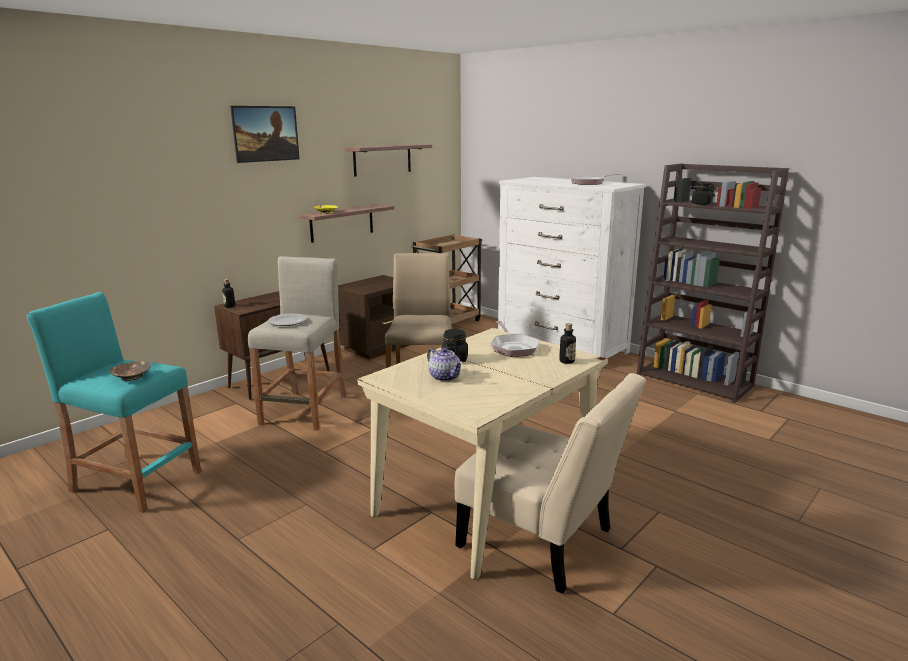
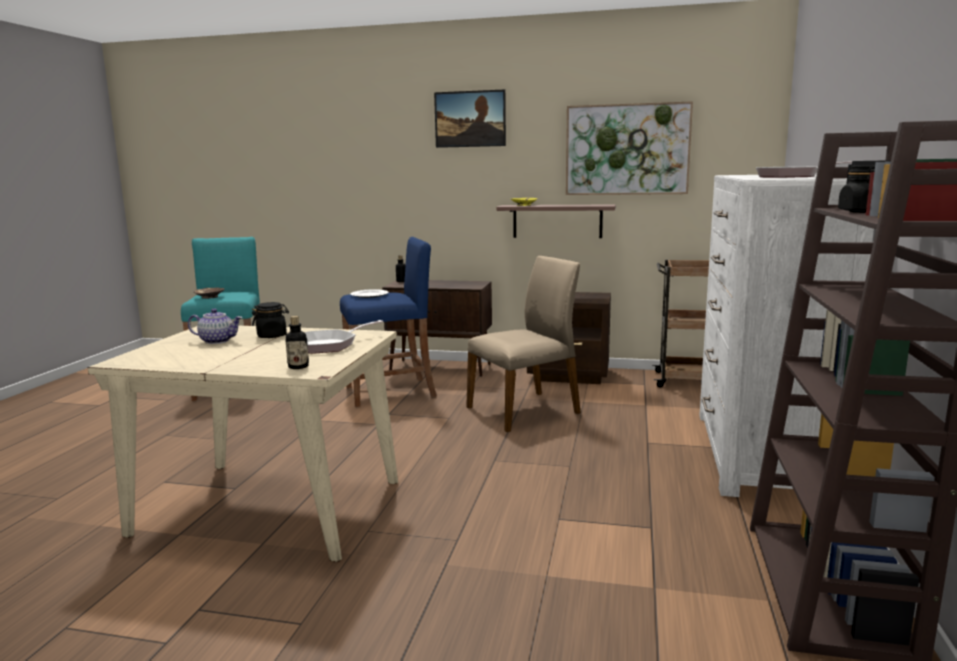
camera: 60 degrees right, 5 degrees down
beige stool [248,256,347,431] -> blue stool [340,237,437,407]
shelf [344,144,432,177] -> picture [566,101,693,195]
teapot [427,348,463,382] -> teapot turned 105 degrees counterclockwise [188,309,243,344]
beige chair [455,373,646,594] -> none

